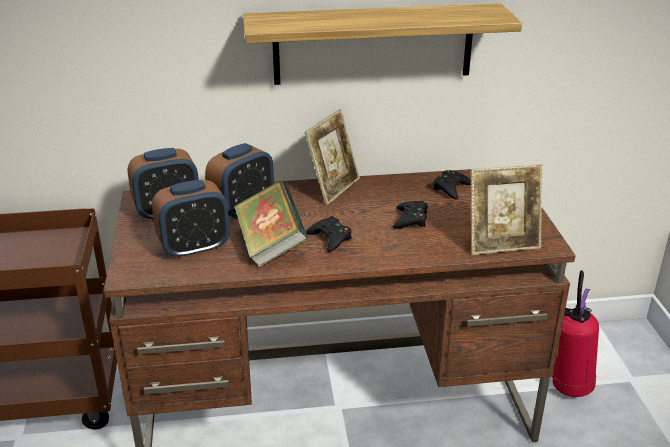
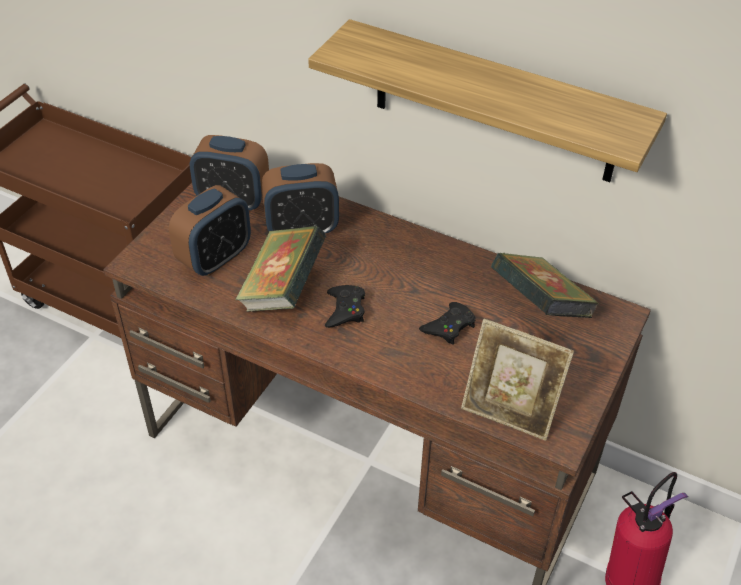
camera: 35 degrees right, 15 degrees up
alarm clock [152,180,230,259] -> alarm clock turned 60 degrees counterclockwise [169,185,251,276]
picture frame [304,109,360,205] -> none
black game controller [433,170,471,200] -> book [491,253,599,318]

